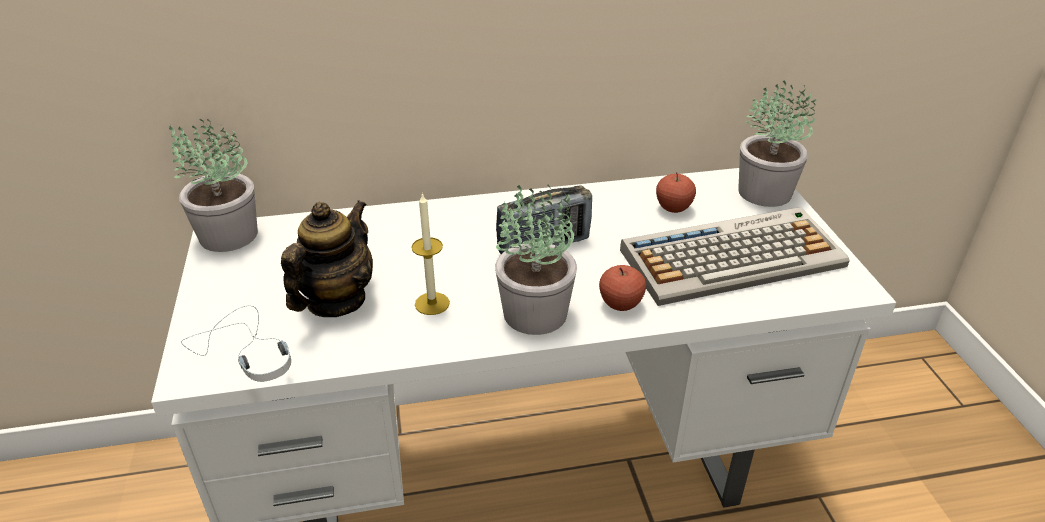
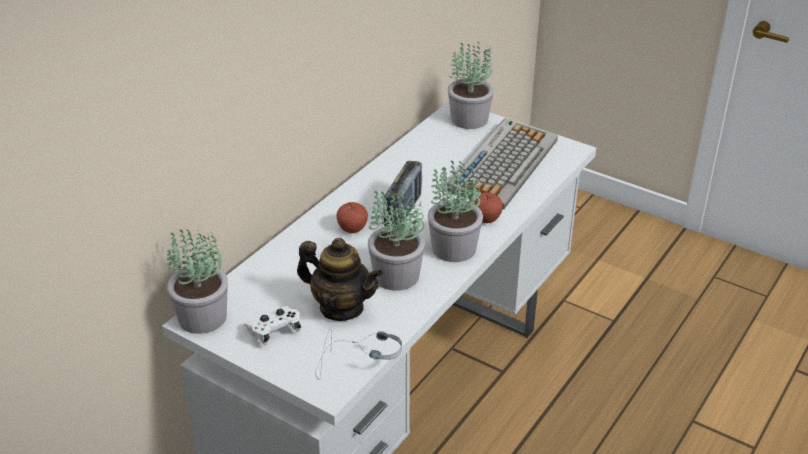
camera: 45 degrees left, 0 degrees up
teapot [281,200,373,317] -> teapot turned 135 degrees clockwise [297,238,383,321]
candle [411,193,450,315] -> potted plant [368,187,425,291]
apple [656,173,696,213] -> apple moved to [336,202,368,233]
none -> white game controller [244,306,301,345]

